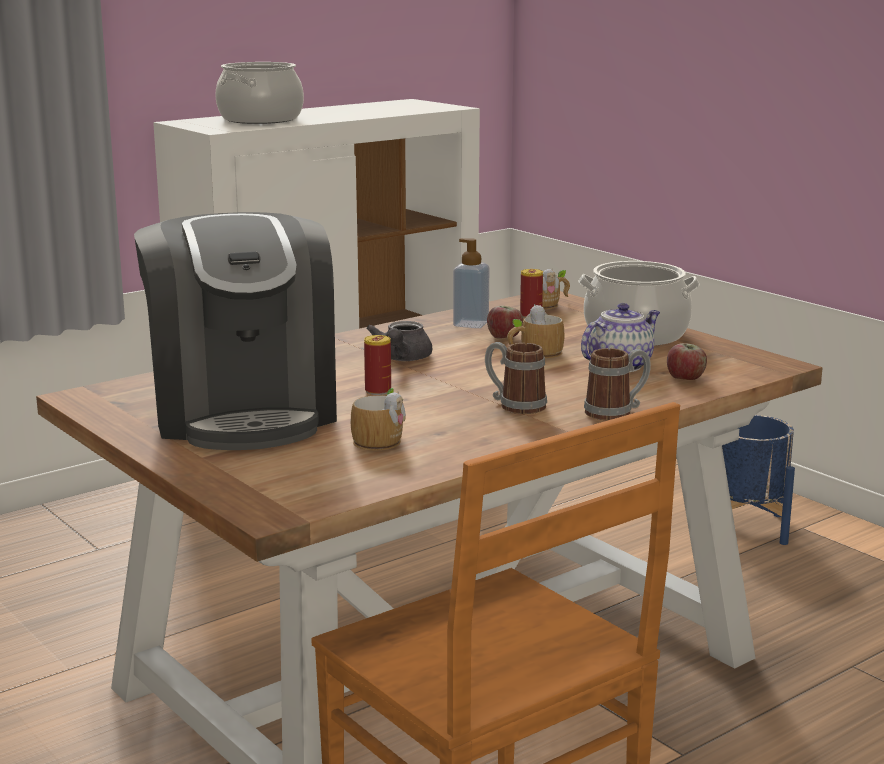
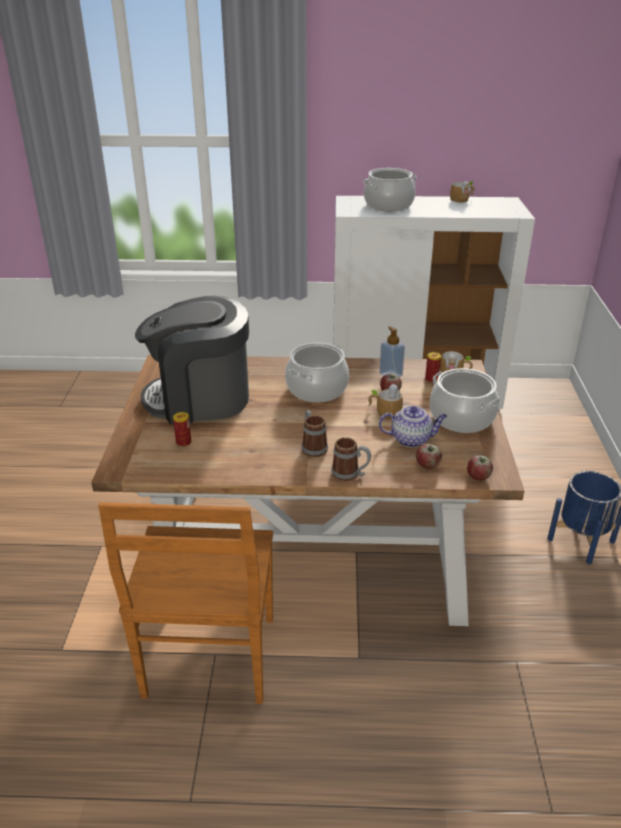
camera: 40 degrees right, 15 degrees up
coffee machine [134,212,337,450] -> coffee machine turned 60 degrees clockwise [135,296,249,425]
mug [351,388,406,450] -> mug moved to [450,181,474,203]
can [364,335,391,395] -> can moved to [173,412,191,447]
grey teapot [366,321,433,361] -> cooking pot [285,343,349,402]
none -> apple [467,455,493,481]

